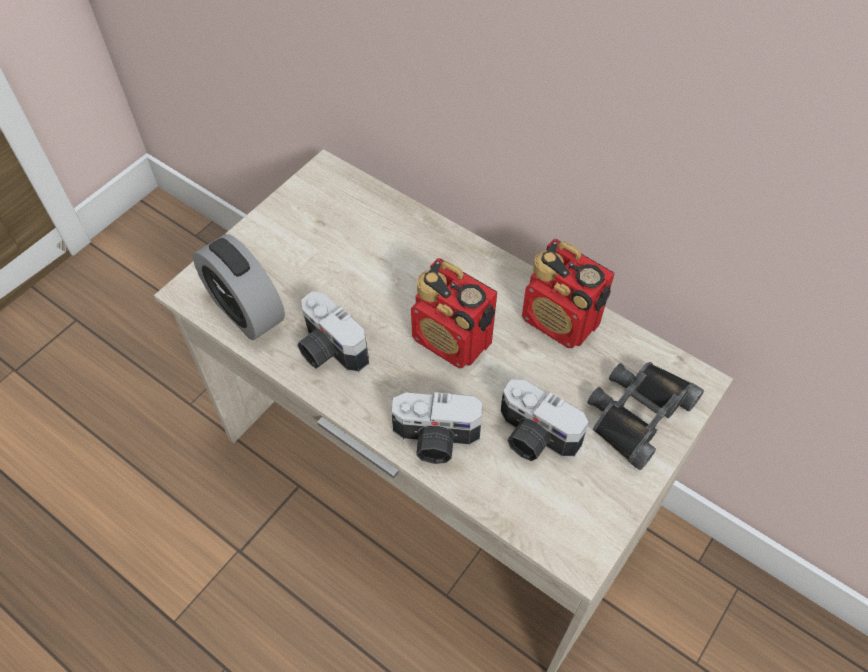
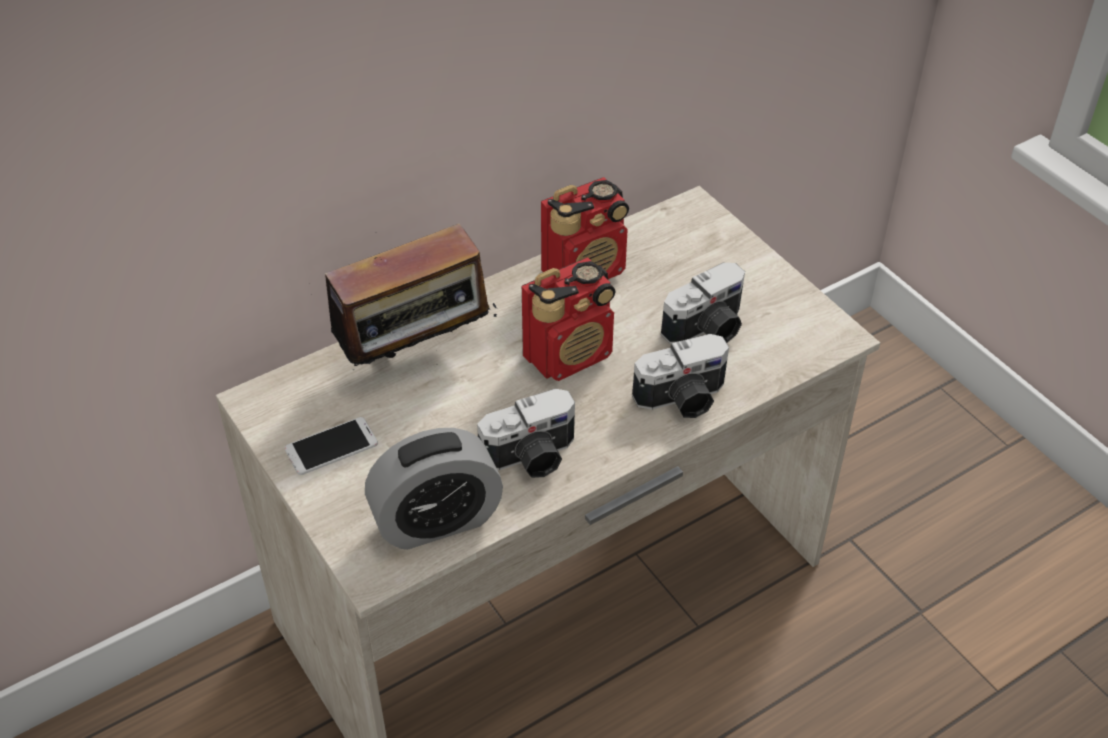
camera: 70 degrees left, 10 degrees down
camera [391,392,483,464] -> camera turned 45 degrees clockwise [632,334,729,418]
black binoculars [587,362,704,470] -> none
none -> phone [285,417,378,475]
none -> radio [309,224,497,374]

